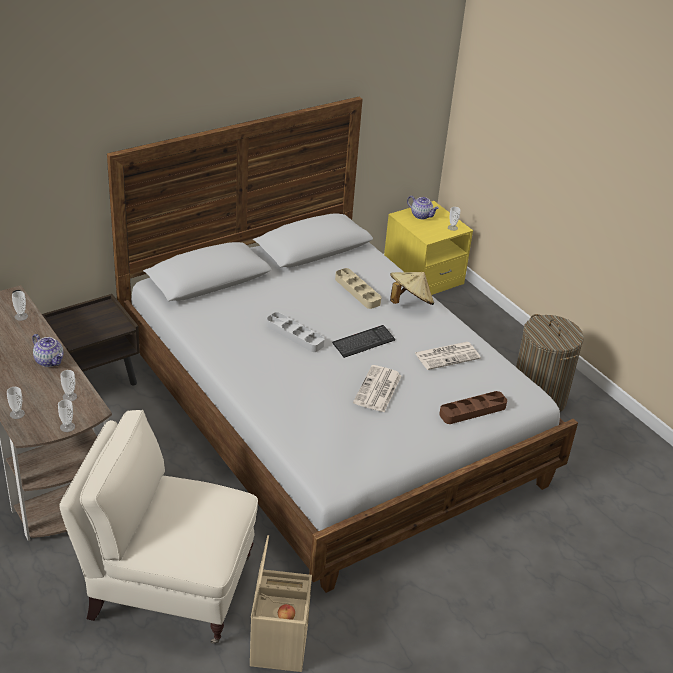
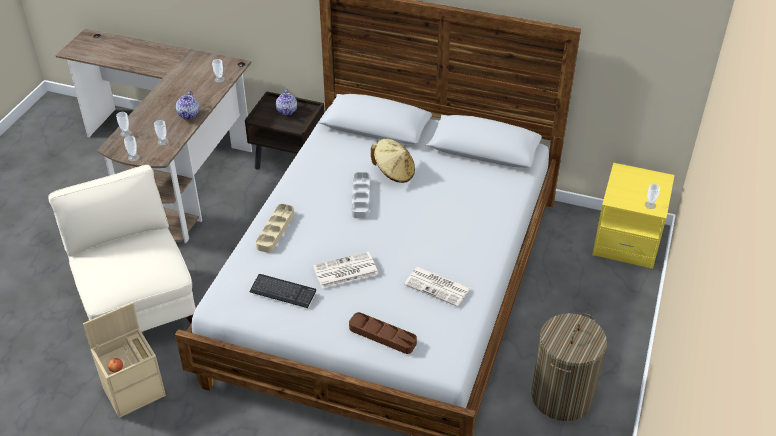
camera: 55 degrees right, 5 degrees up
keyboard [332,325,395,358] -> keyboard moved to [250,274,316,308]
beige tray [335,268,381,309] -> beige tray moved to [256,204,294,253]
beige hat [390,272,434,305] -> beige hat moved to [371,138,415,183]
teapot [407,196,439,219] -> teapot moved to [276,89,297,116]

